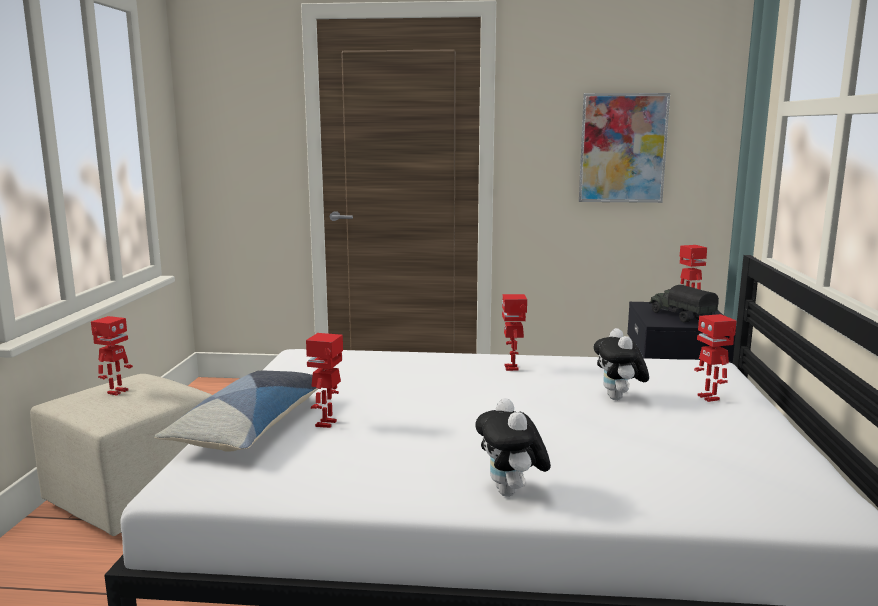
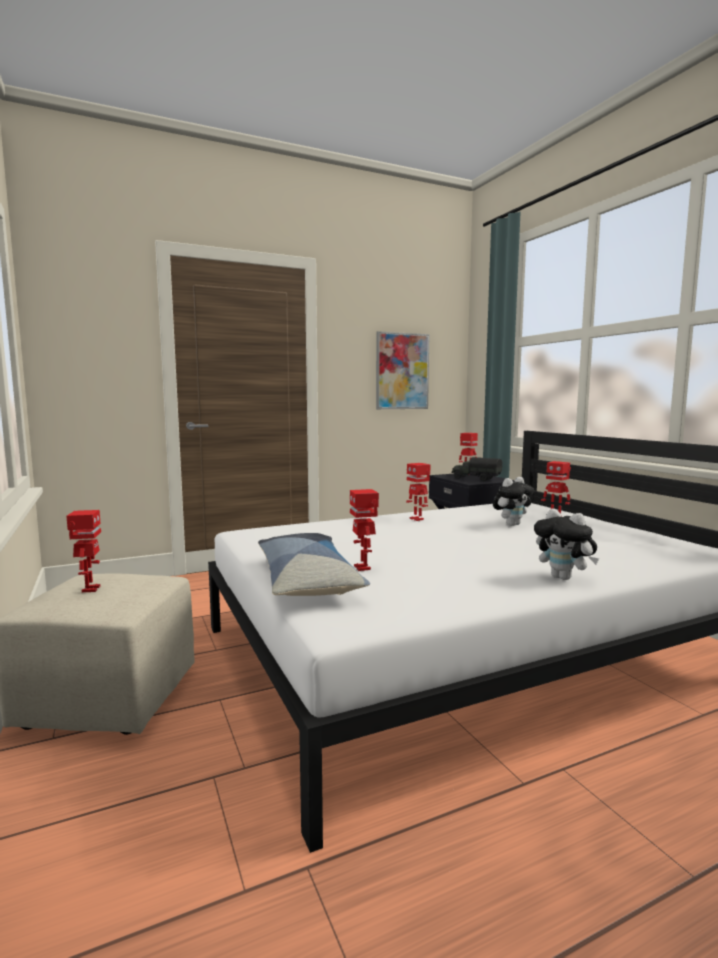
camera: 30 degrees left, 5 degrees down
plush toy [594,328,649,400] -> plush toy turned 90 degrees counterclockwise [493,477,534,526]

